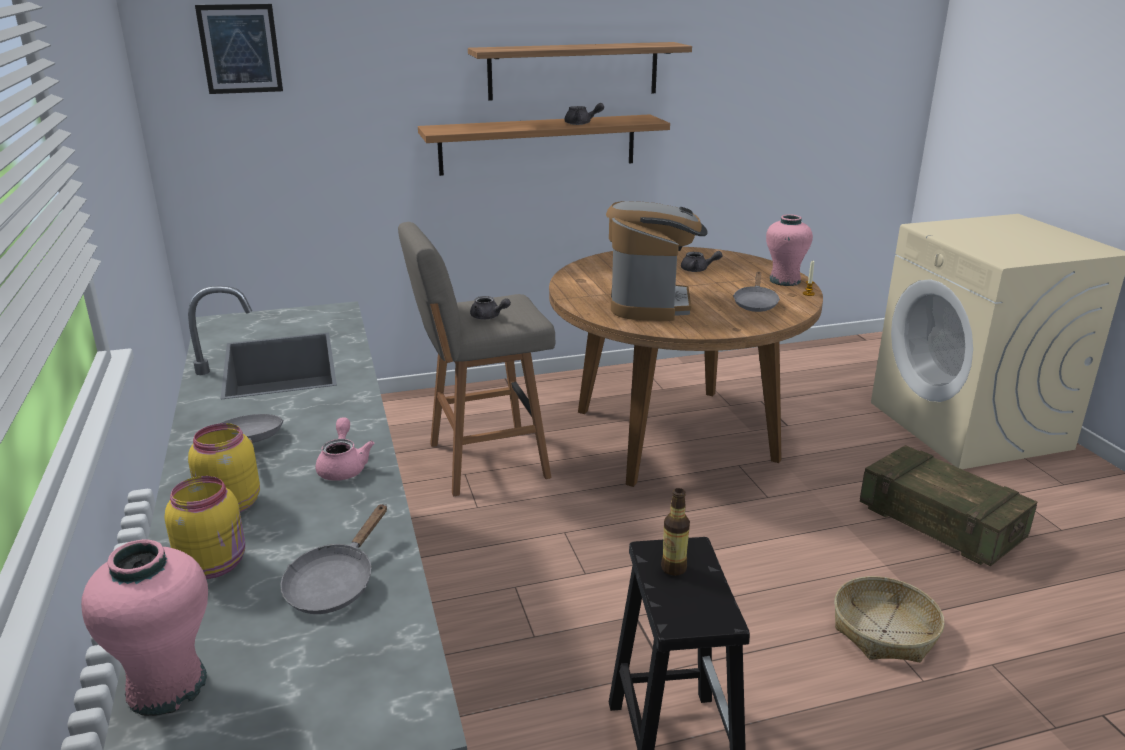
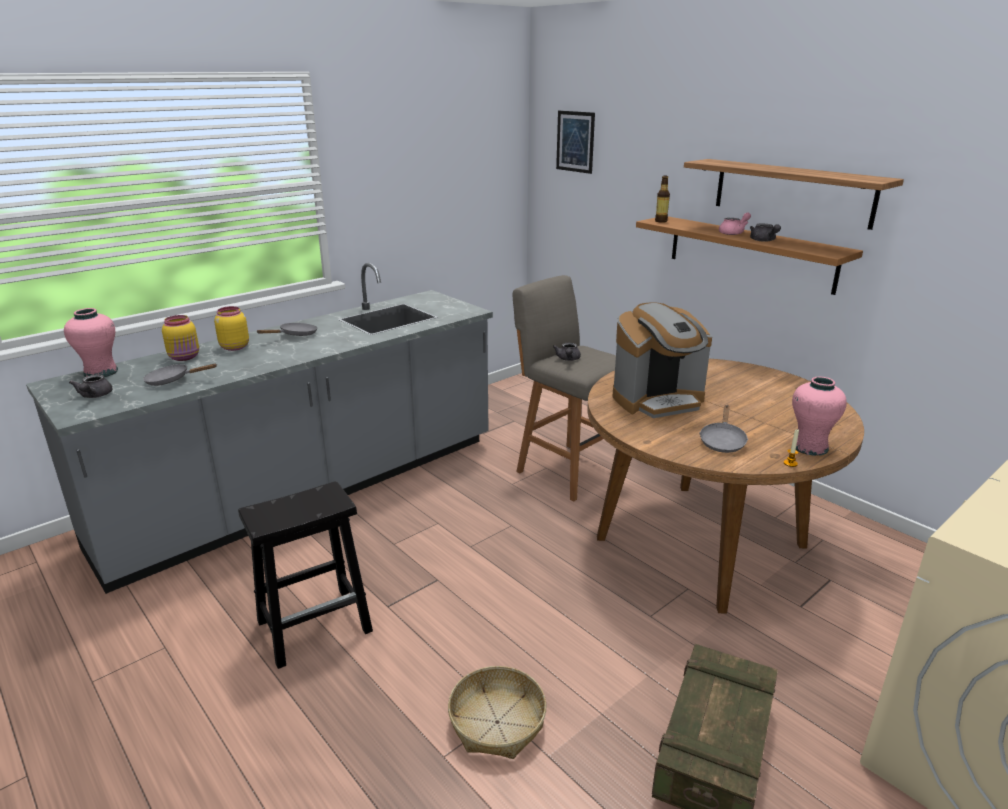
camera: 65 degrees right, 0 degrees up
pink teapot [316,417,374,481] -> pink teapot moved to [719,212,751,235]
bottle [661,488,690,576] -> bottle moved to [655,176,670,223]
grey teapot [681,251,722,272] -> grey teapot moved to [69,374,112,398]
grey frying pan [733,272,780,312] -> grey frying pan turned 60 degrees counterclockwise [699,405,749,453]

